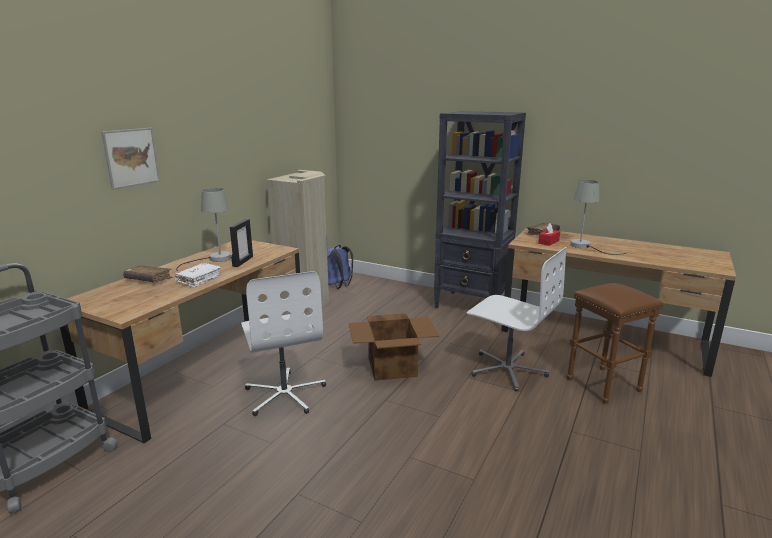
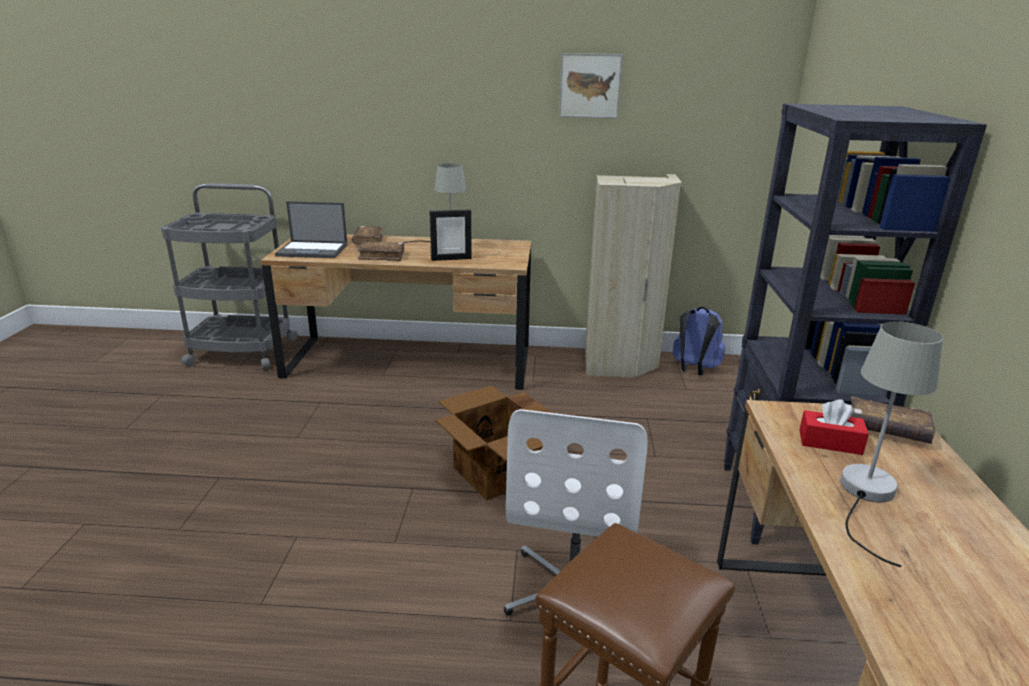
camera: 65 degrees right, 5 degrees up
picture [101,128,160,189] -> picture moved to [559,53,623,119]
white book [175,263,222,287] -> brown book [357,241,404,261]
white office chair [241,271,326,416] -> none
none -> laptop [275,201,348,258]

